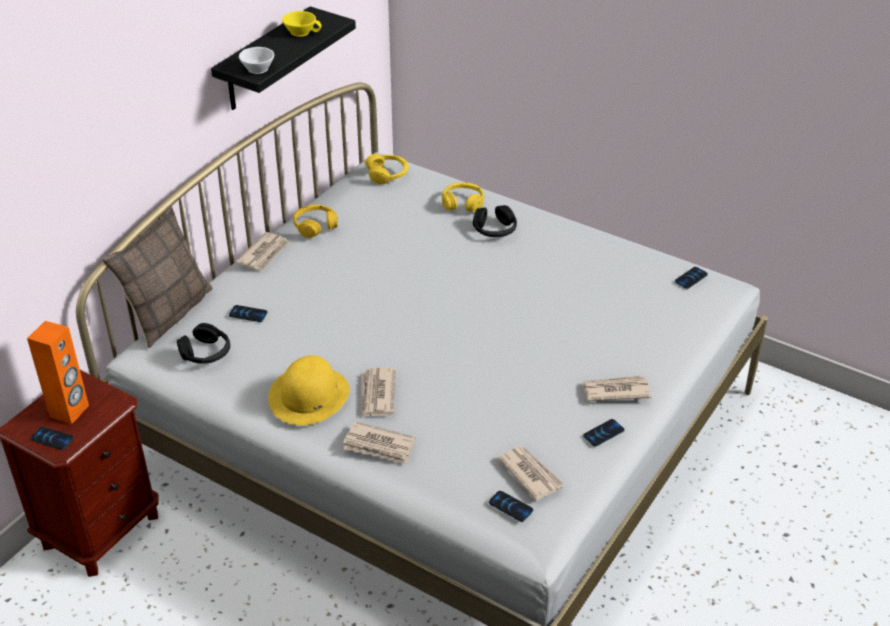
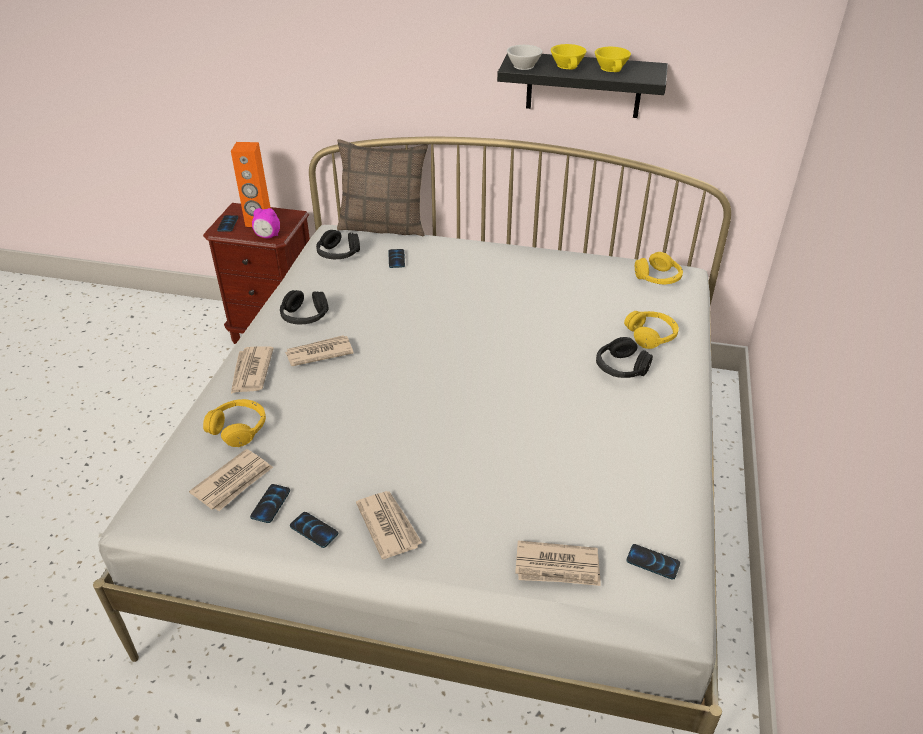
camera: 70 degrees right, 0 degrees up
newspaper [236,232,289,270] -> newspaper moved to [515,540,601,586]
yellow hat [268,355,350,425] -> black headphones [280,290,329,324]
yellow headphones [293,205,338,238] -> yellow headphones moved to [203,399,266,447]
phone [489,491,533,522] -> phone moved to [250,484,290,523]
none -> alarm clock [252,208,280,238]
none -> yellow cup [551,44,587,70]

